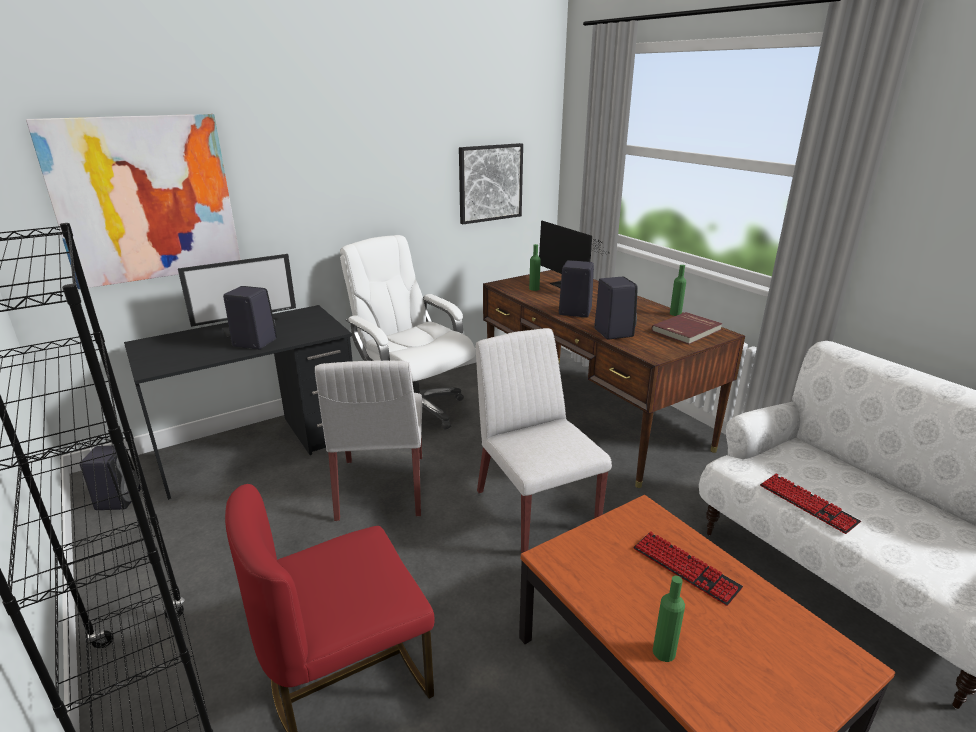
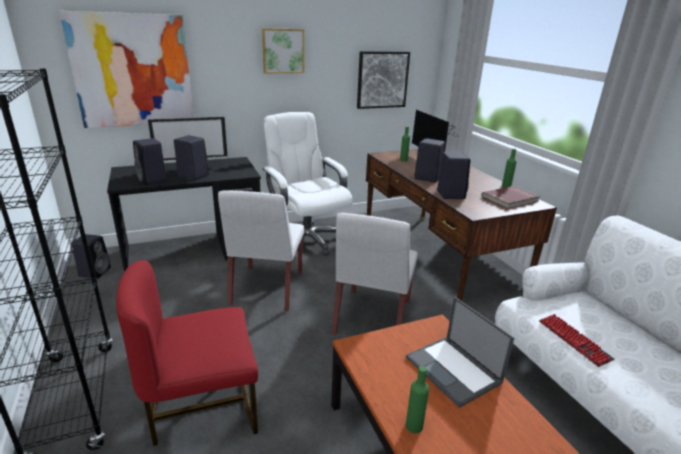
camera: 10 degrees right, 0 degrees up
white chair [476,328,612,553] -> white chair turned 150 degrees counterclockwise [332,213,418,335]
keyboard [633,531,743,606] -> laptop [406,297,514,408]
none -> black speaker [133,138,167,185]
none -> picture [262,28,304,74]

